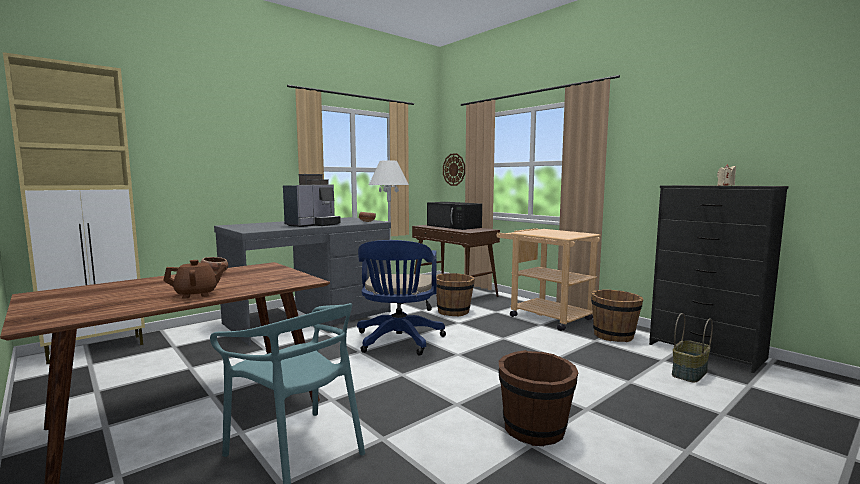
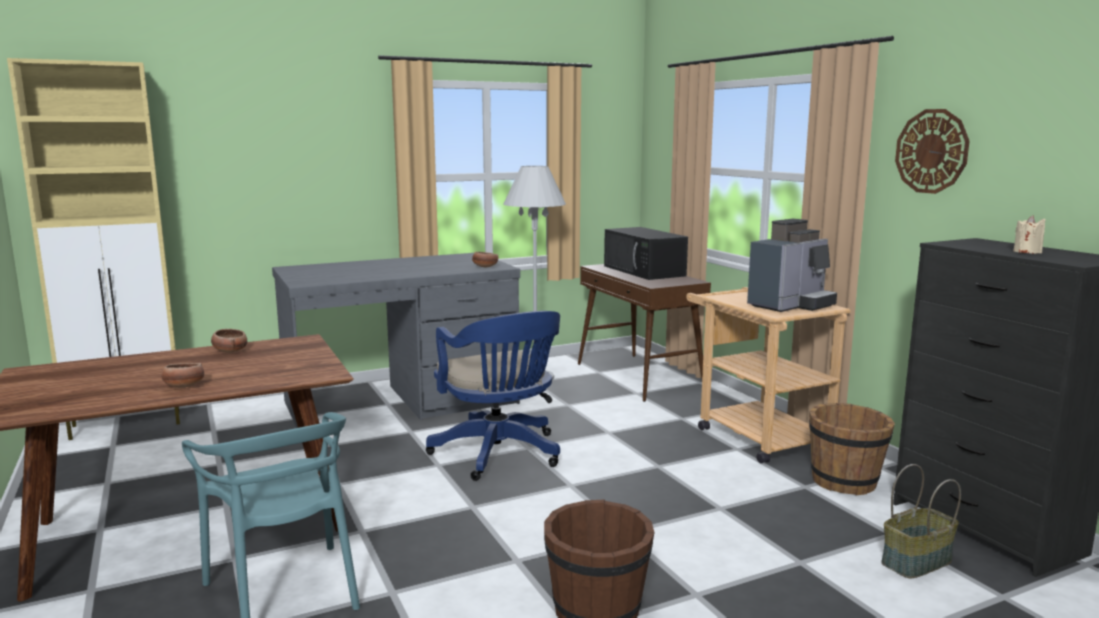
camera: 15 degrees right, 5 degrees up
brown teapot [163,260,226,299] -> bowl [161,363,204,388]
coffee machine [283,174,341,227] -> coffee machine moved to [747,219,837,312]
blue office chair [357,240,446,356] -> blue office chair turned 45 degrees counterclockwise [426,311,560,481]
brown bucket [436,273,475,317] -> none
wall clock [443,153,465,186] -> wall clock moved to [895,109,970,194]

